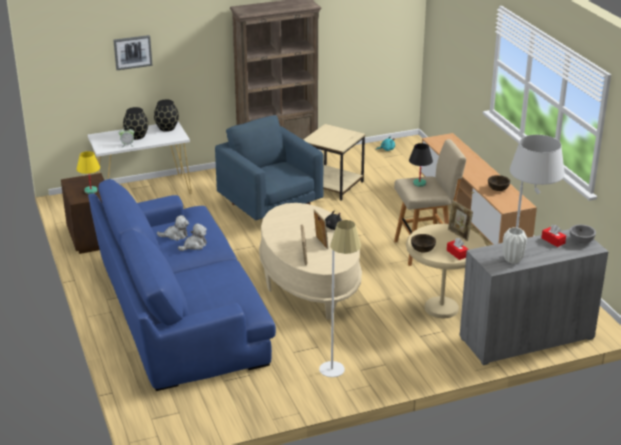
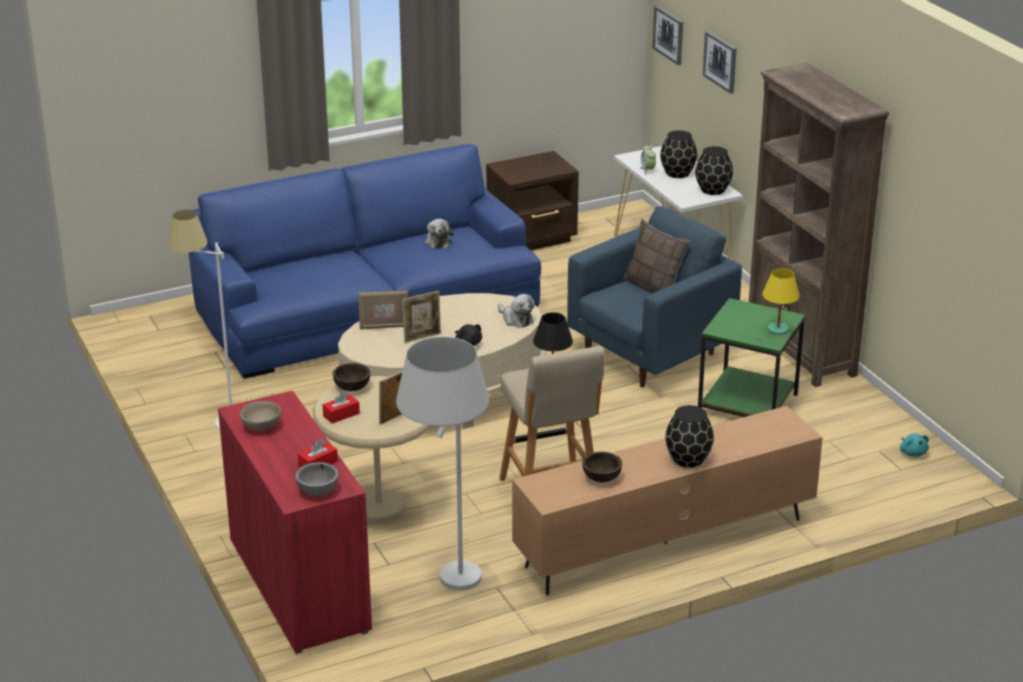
camera: 85 degrees right, 0 degrees up
yellow table lamp [77,151,100,194] -> yellow table lamp moved to [762,268,800,335]
plush toy [178,223,207,251] -> plush toy moved to [498,294,535,328]
beige side table [303,124,365,201] -> green side table [698,298,805,417]
grey cabinet [460,229,609,365] -> red cabinet [218,391,372,654]
white vase [503,227,527,264] -> beige bowl [240,401,281,431]
none -> pillow [623,219,690,293]
none -> picture [653,5,683,65]
none -> black vase [665,405,714,468]

